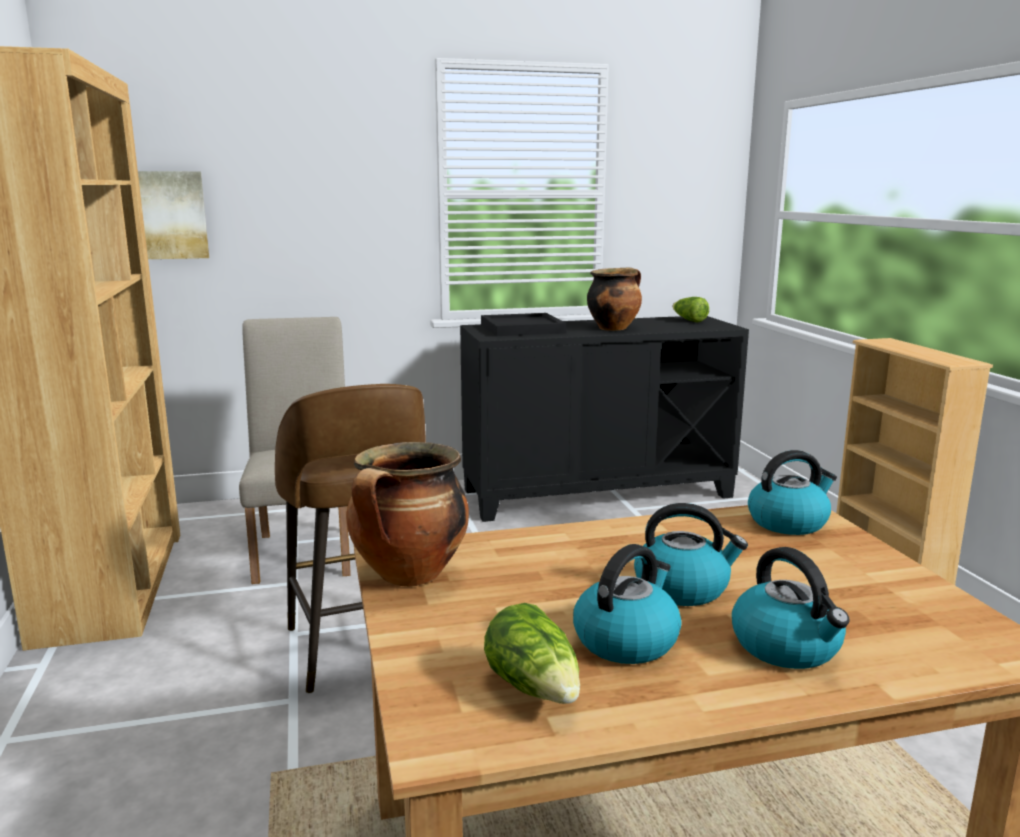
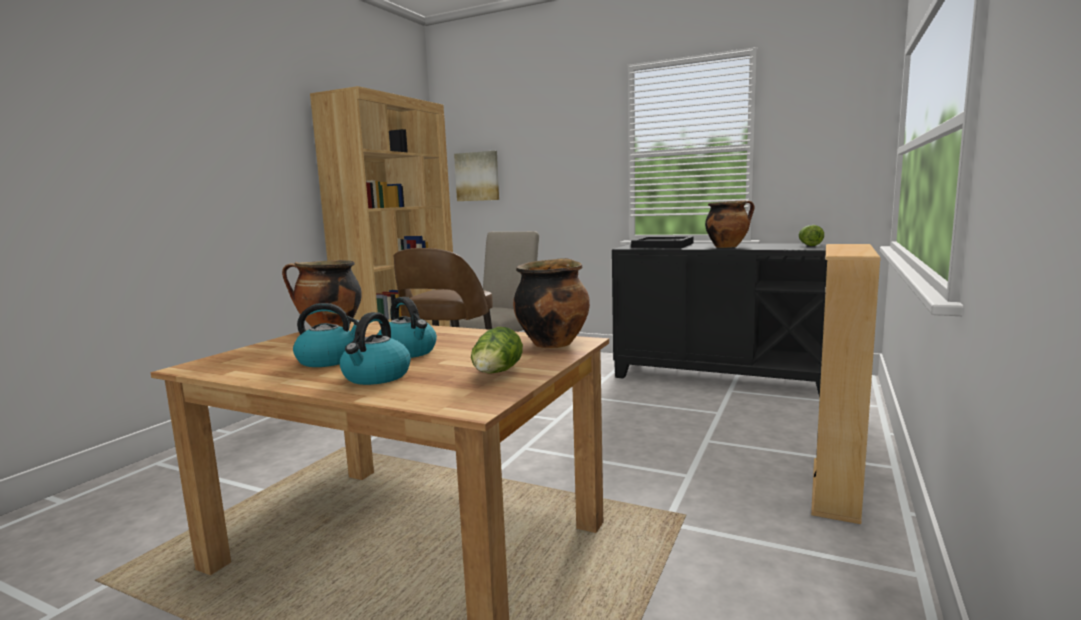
camera: 40 degrees right, 5 degrees down
lettuce [484,603,580,704] -> lettuce moved to [471,327,523,374]
kettle [748,450,837,535] -> cooking pot [513,258,590,349]

